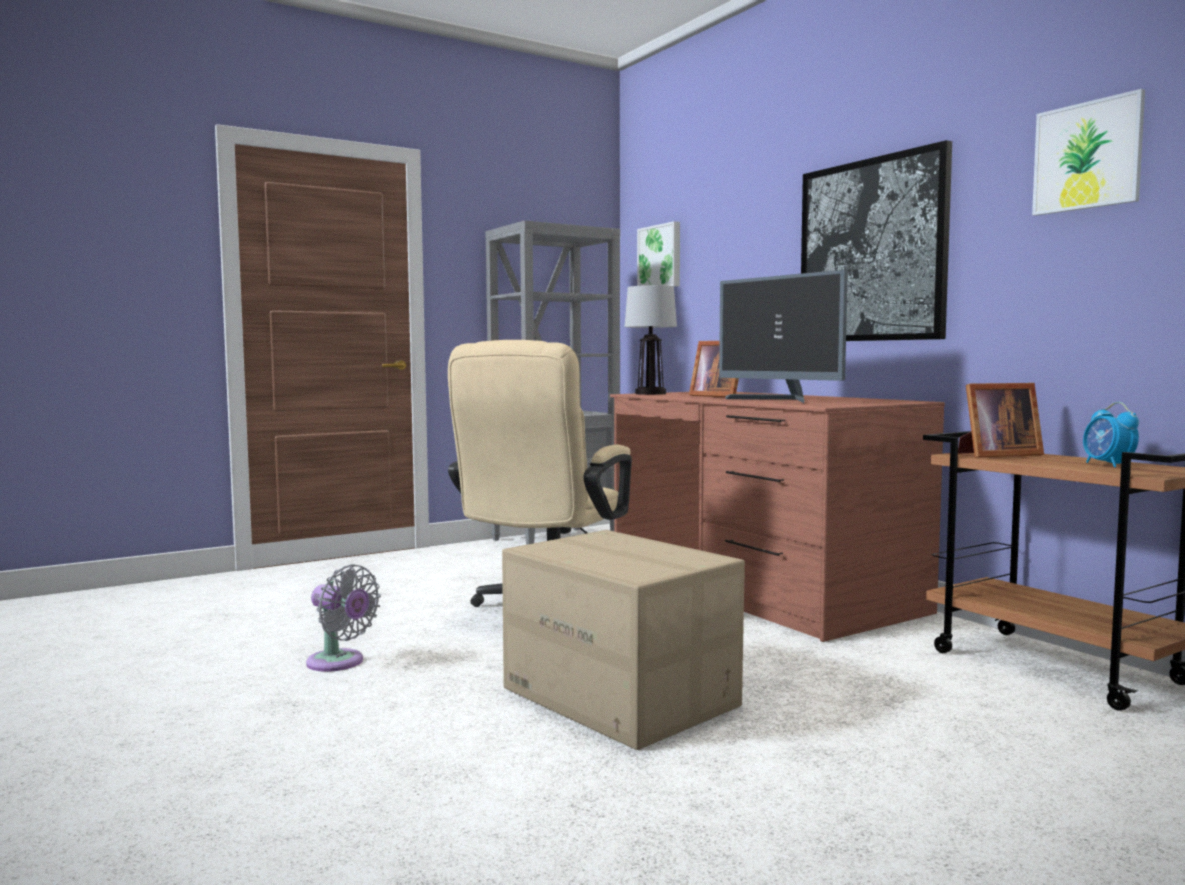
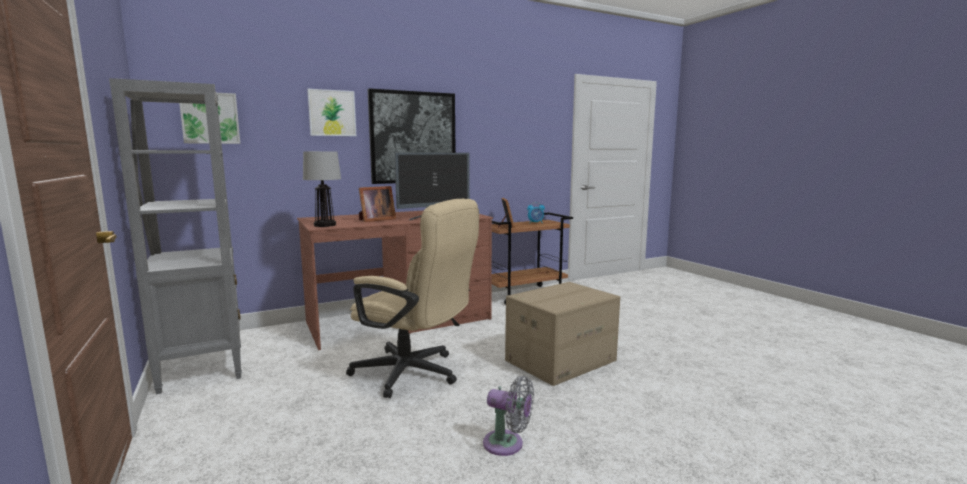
camera: 85 degrees left, 5 degrees up
grey fan [306,564,381,672] -> grey fan turned 75 degrees clockwise [483,376,534,456]
picture [1032,89,1145,216] -> picture moved to [307,89,356,136]

